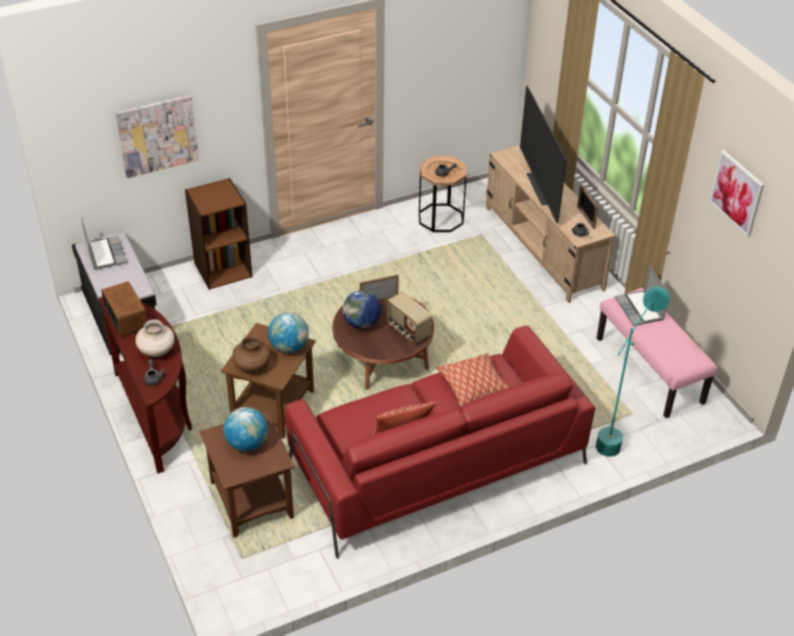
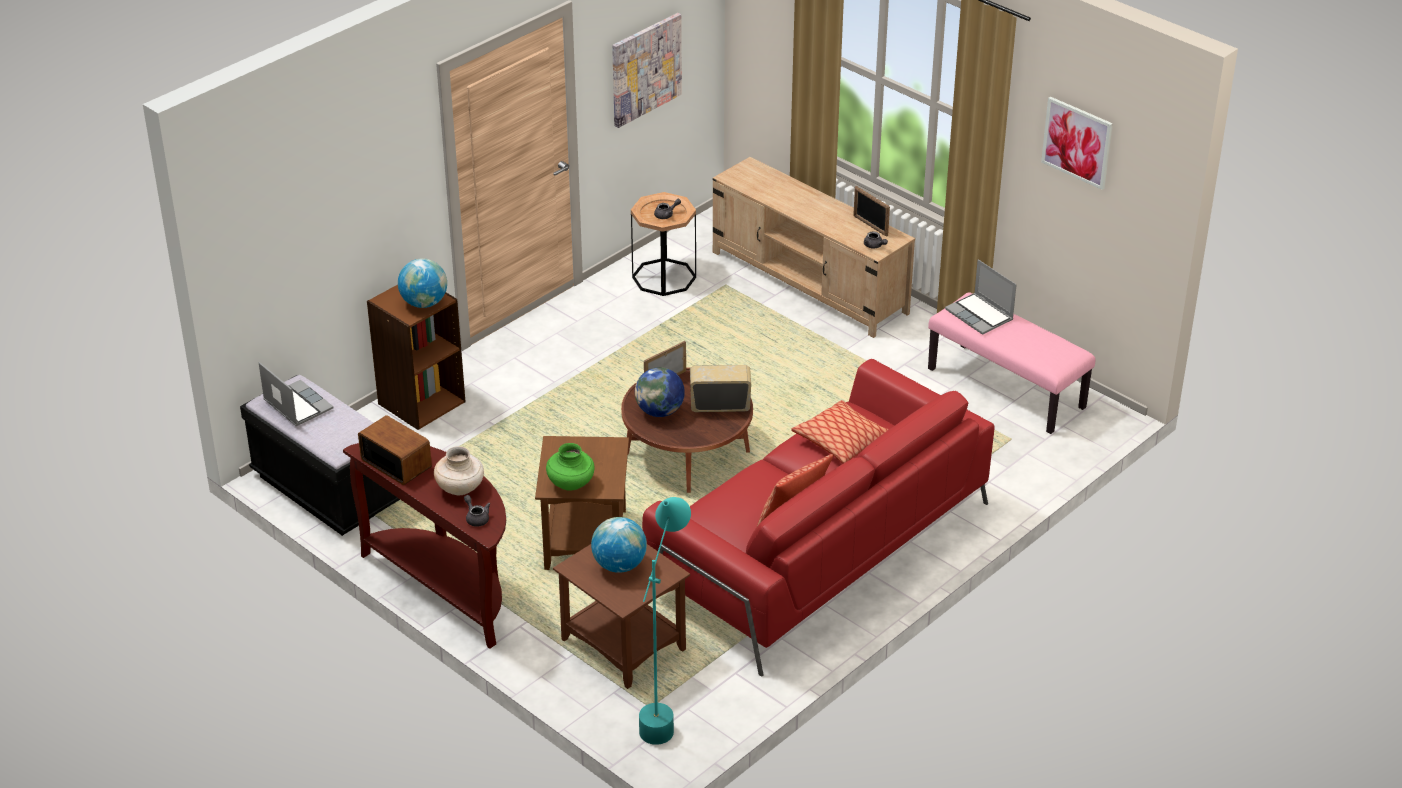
camera: 20 degrees left, 5 degrees down
picture [115,95,199,178] -> picture moved to [612,13,682,128]
brown vase [232,336,270,372] -> green vase [546,443,594,491]
globe [268,312,309,353] -> globe moved to [398,258,447,308]
radio [386,292,432,344] -> radio turned 150 degrees clockwise [690,365,751,412]
television [520,86,567,223] -> none
turquoise floor lamp [596,287,670,457] -> turquoise floor lamp moved to [639,497,691,745]

